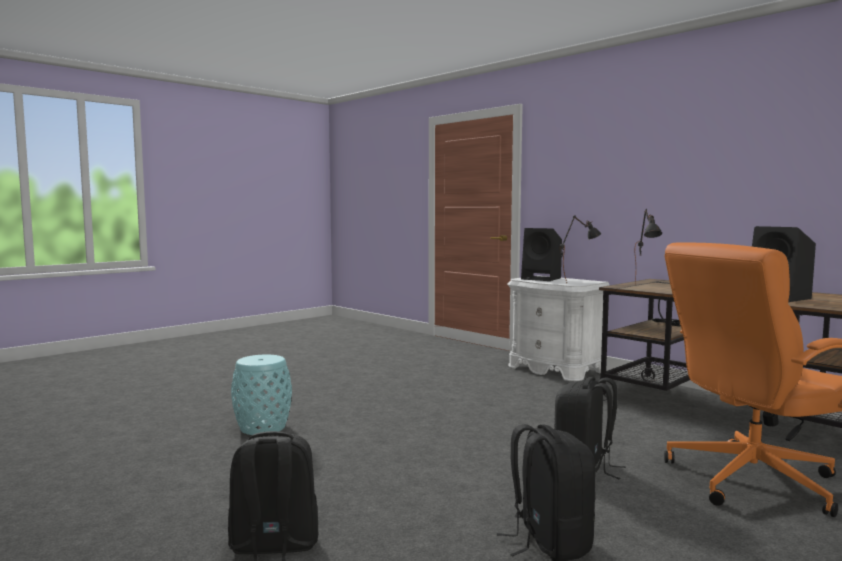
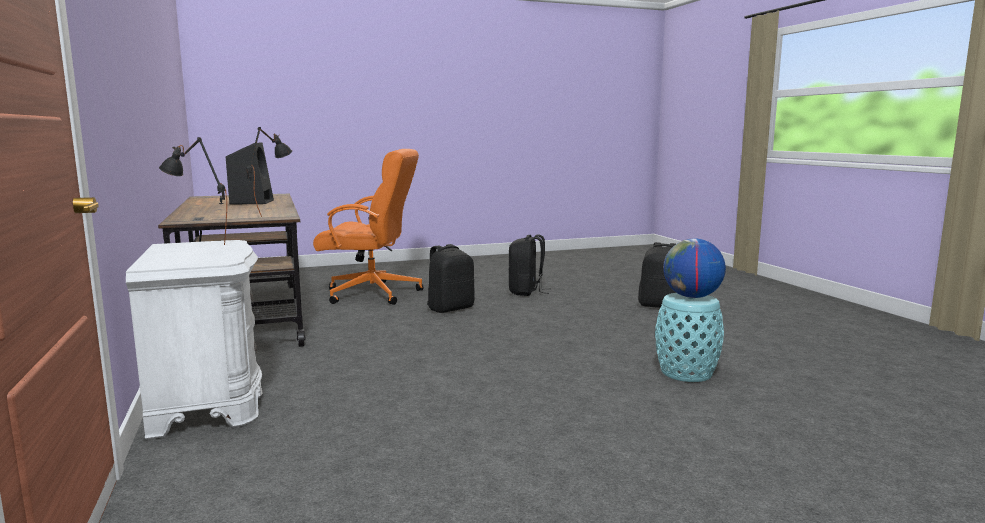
camera: 155 degrees left, 5 degrees up
black speaker [521,228,562,281] -> none
none -> globe [663,238,726,298]

